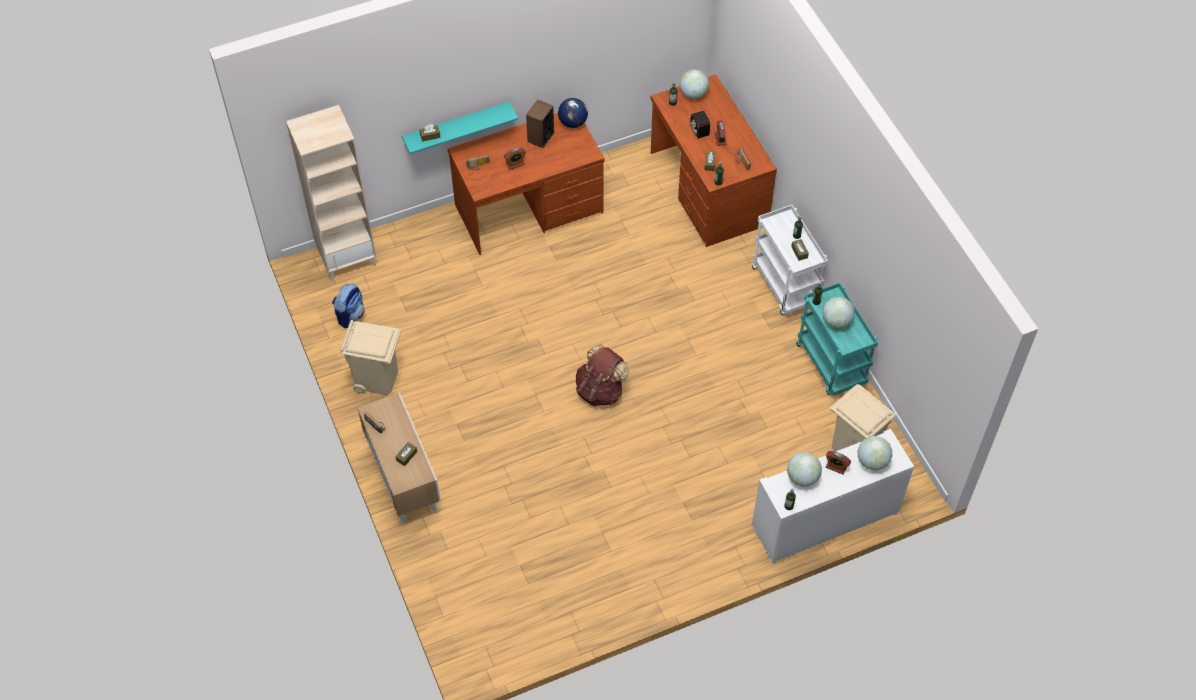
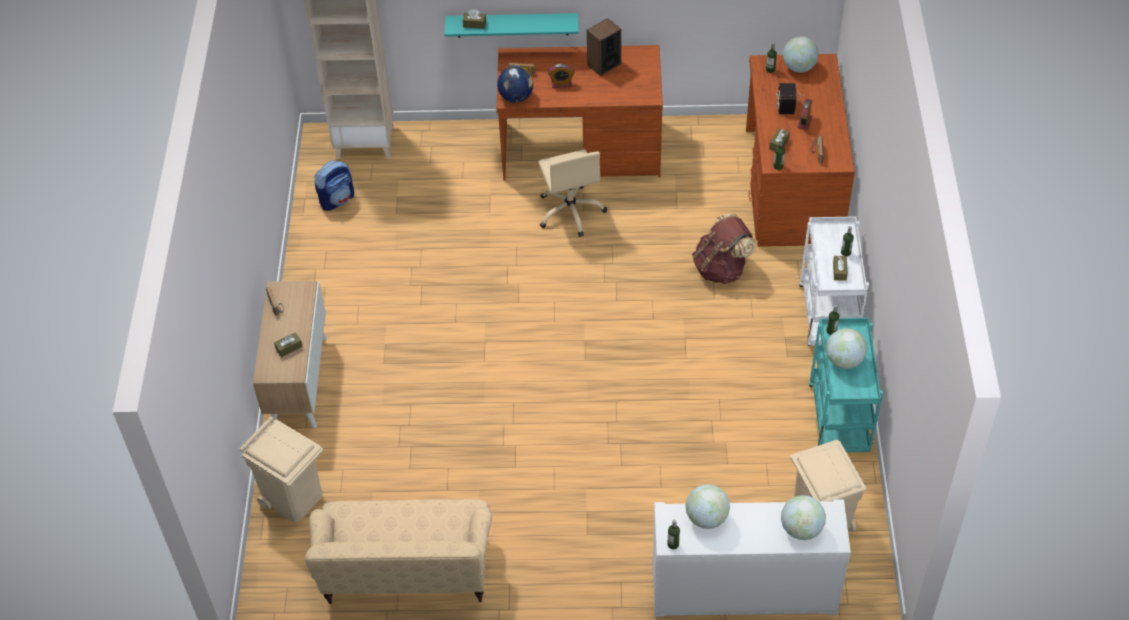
camera: 25 degrees right, 5 degrees down
beige trash can [340,320,401,395] -> beige trash can moved to [240,417,323,522]
globe [558,98,588,128] -> globe moved to [497,66,533,103]
brown backpack [576,344,630,406] -> brown backpack moved to [692,214,756,284]
alarm clock [826,451,851,475] -> none
none -> beige sofa [305,499,492,604]
none -> beige office chair [538,149,607,237]

